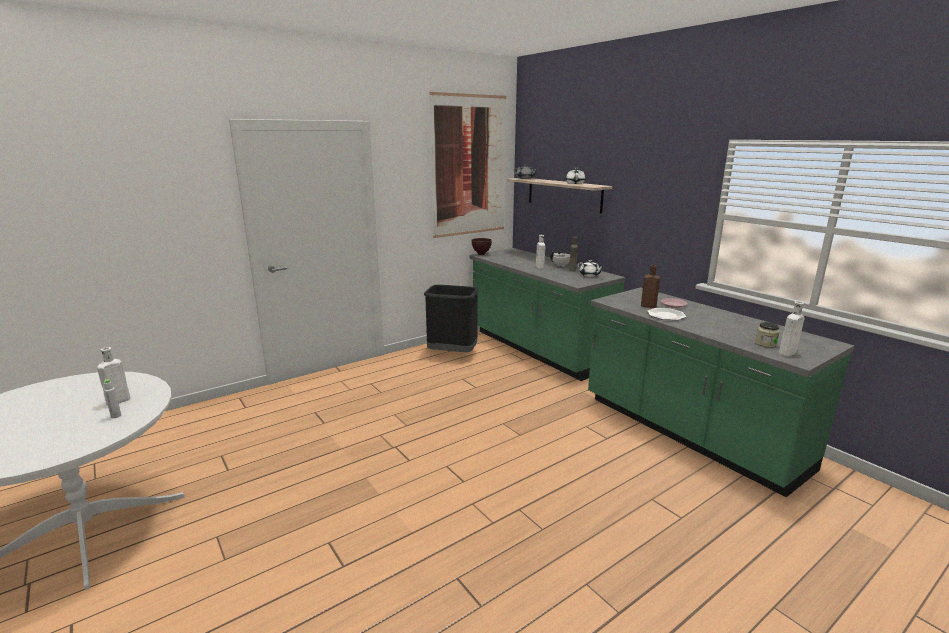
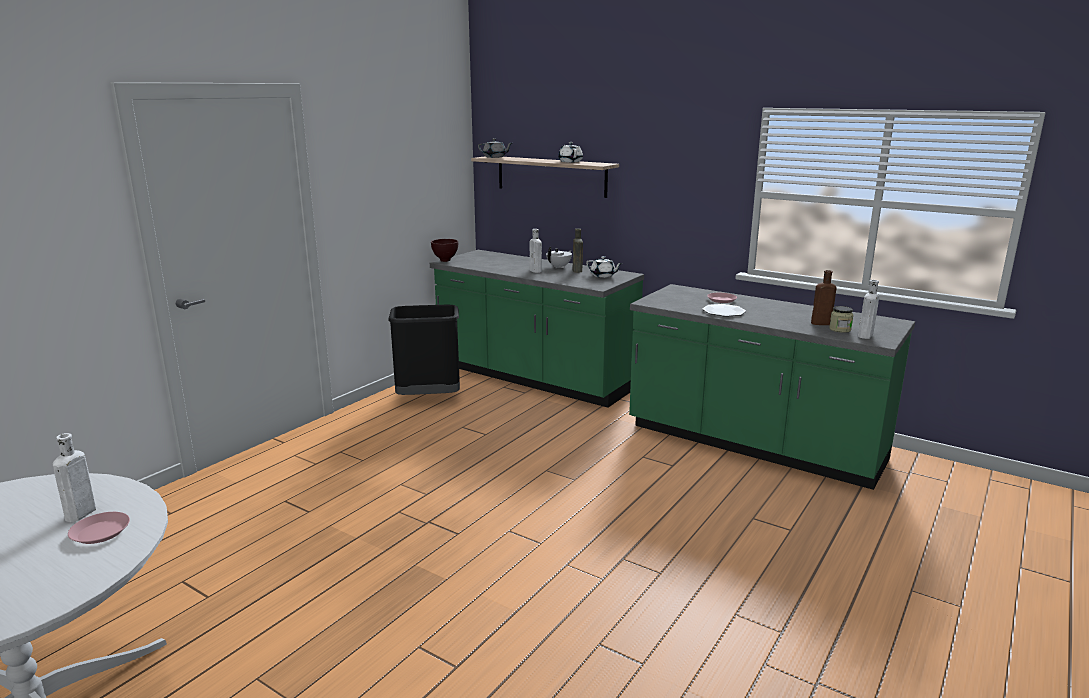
camera: 20 degrees left, 0 degrees up
grey bottle [104,379,121,418] -> pink plate [68,512,130,544]
picture [429,92,506,238] -> none
brown bottle [641,265,660,308] -> brown bottle moved to [811,270,836,325]

